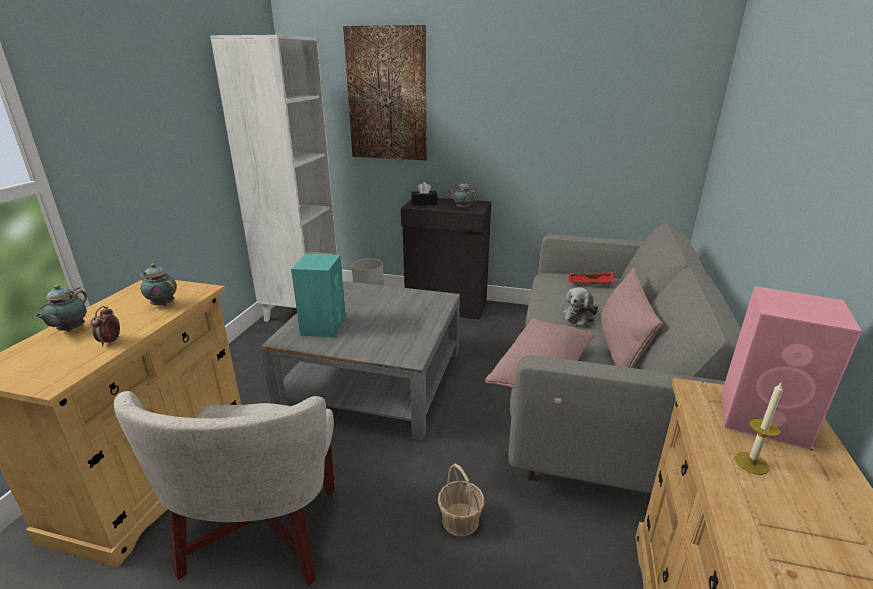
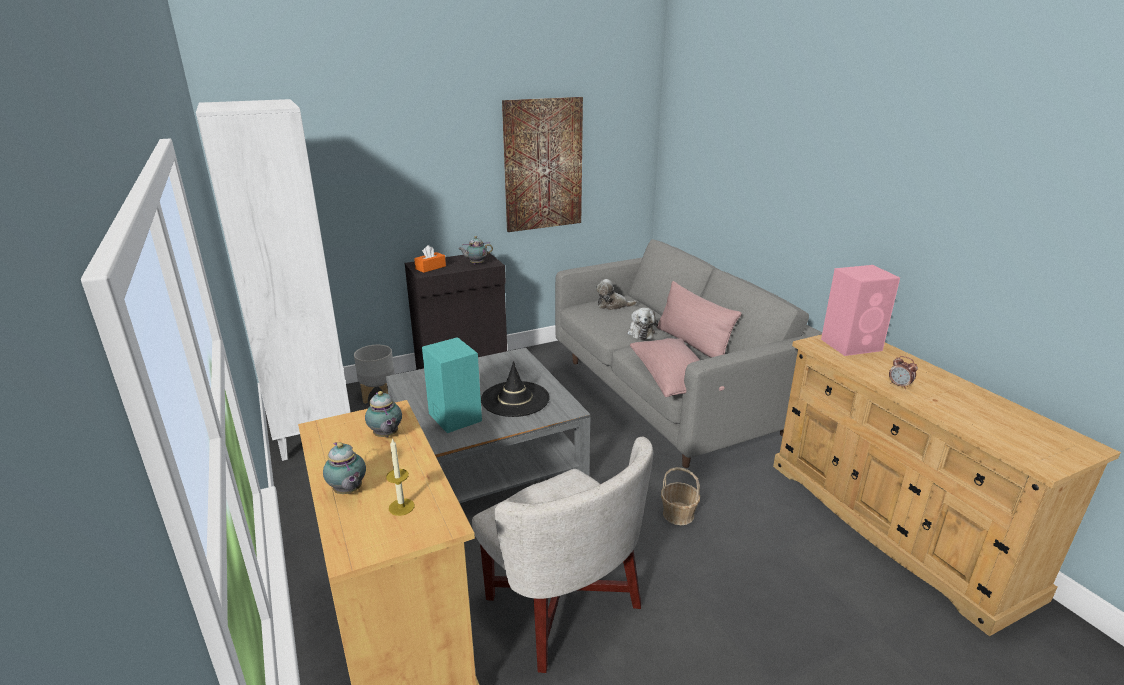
camera: 40 degrees left, 0 degrees up
alarm clock [91,306,120,346] -> alarm clock moved to [889,356,918,389]
teapot [138,263,177,306] -> teapot turned 105 degrees counterclockwise [365,391,402,437]
picture [343,25,427,160] -> picture moved to [502,97,583,232]
black tissue box [412,182,437,205] -> orange tissue box [414,245,446,273]
red tray [569,272,614,284] -> plush toy [596,279,637,310]
candle [735,383,783,475] -> candle moved to [386,438,415,516]
none -> black hat [481,361,550,417]

